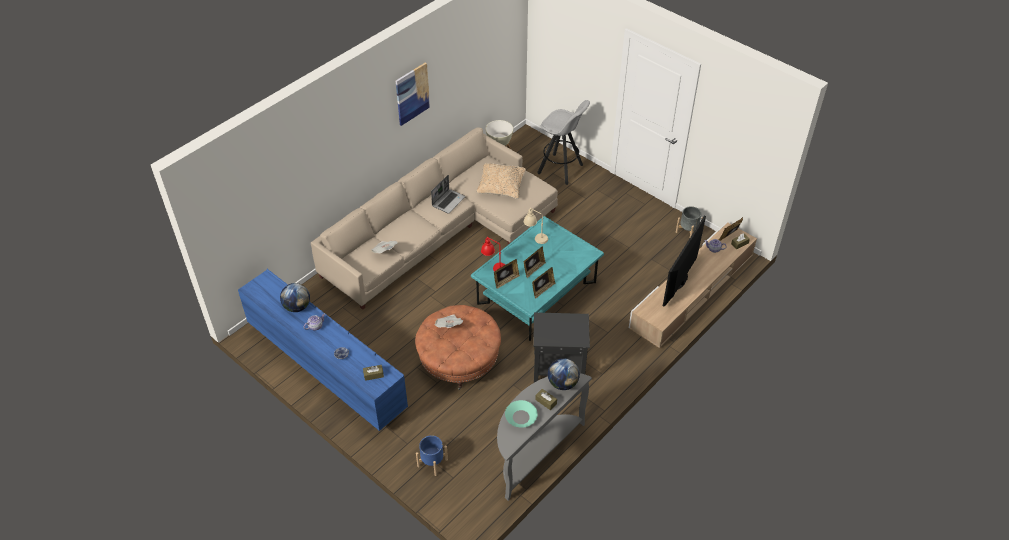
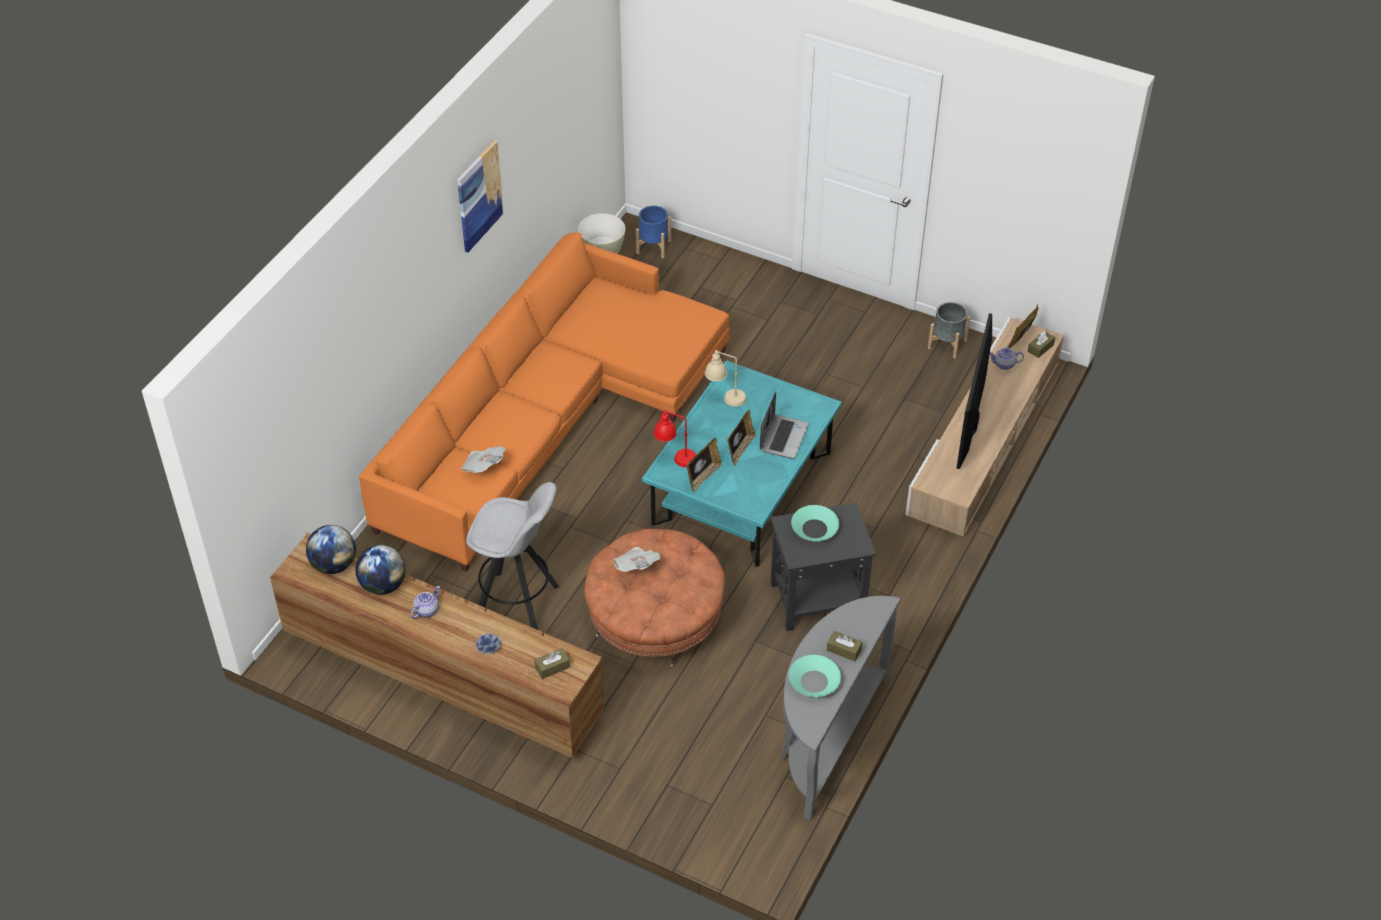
camera: 15 degrees left, 0 degrees up
blue cabinet [238,269,408,431] -> brown cabinet [270,533,604,758]
beige sofa [311,127,558,310] -> orange sofa [359,232,730,572]
blue planter [416,435,448,476] -> blue planter moved to [636,206,671,258]
laptop [431,175,465,213] -> laptop moved to [760,391,809,459]
beige pillow [477,163,526,199] -> none
picture frame [532,267,556,299] -> none
grey stool [537,100,590,185] -> grey stool moved to [466,482,559,630]
globe [548,358,580,390] -> globe moved to [306,525,356,574]
none -> turquoise bowl [791,505,839,541]

